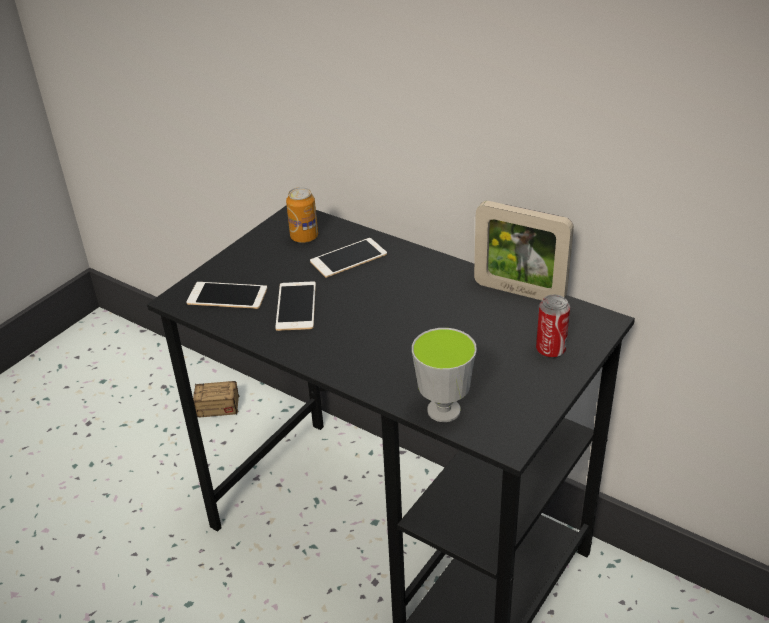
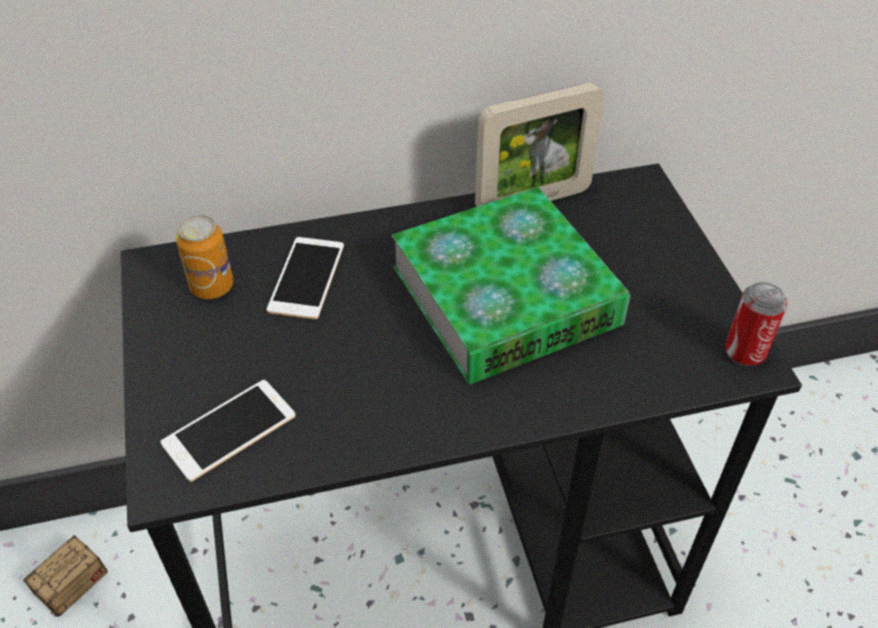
camera: 50 degrees left, 10 degrees up
phone [275,281,316,331] -> none
cup [412,328,477,422] -> none
can [536,294,570,359] -> can moved to [725,282,788,367]
none -> book [392,187,631,385]

